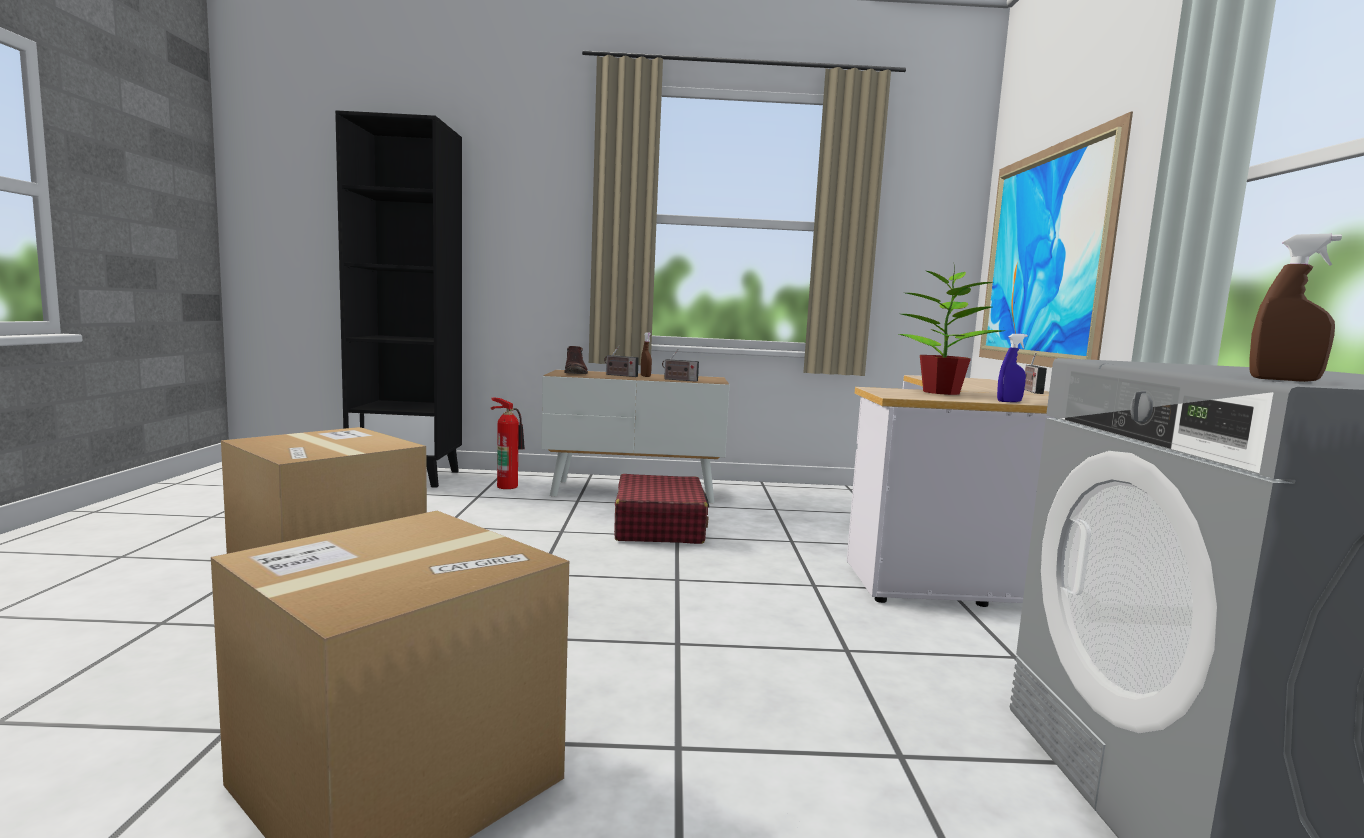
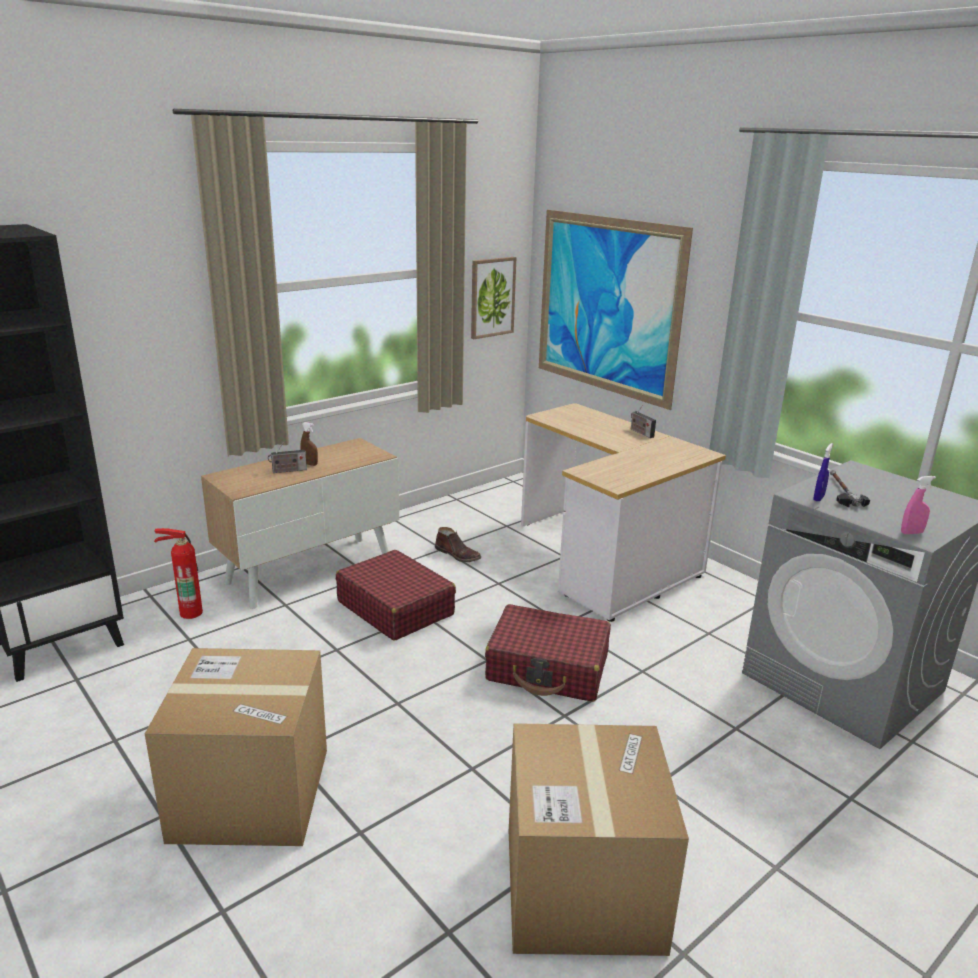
camera: 40 degrees left, 15 degrees up
brown boot [564,346,588,374] -> brown boot moved to [435,527,481,562]
radio [662,350,699,382] -> none
potted plant [899,265,1004,395] -> none
blue spray bottle [997,334,1028,402] -> blue spray bottle moved to [813,443,833,501]
brown spray bottle [1249,234,1342,382] -> pink spray bottle [901,476,936,534]
none -> picture [471,257,517,339]
none -> red suitcase [485,604,611,702]
none -> hammer [830,470,870,507]

